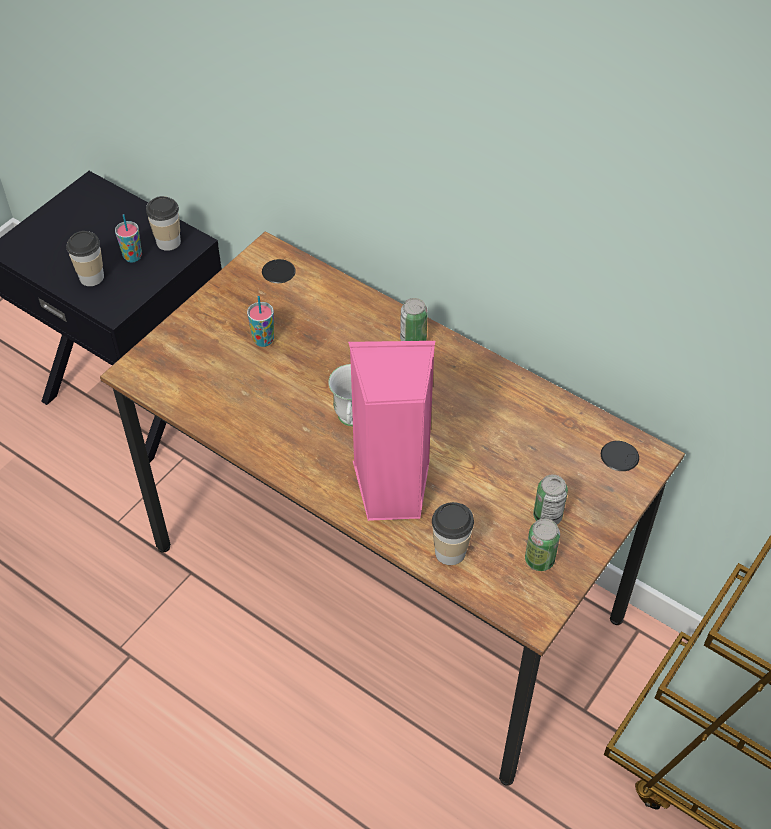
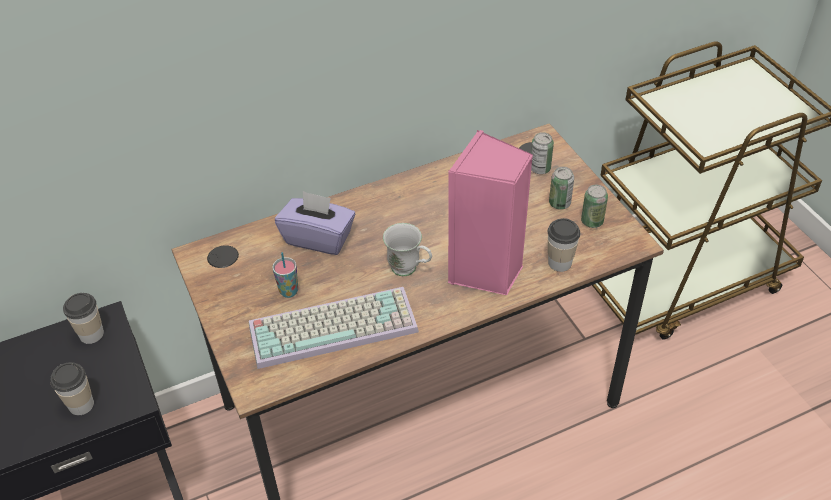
camera: 60 degrees left, 5 degrees down
cup [115,214,142,262] -> none
can [400,298,428,341] -> can moved to [531,132,554,174]
none -> keyboard [249,287,419,369]
none -> purple tissue box [275,191,355,255]

